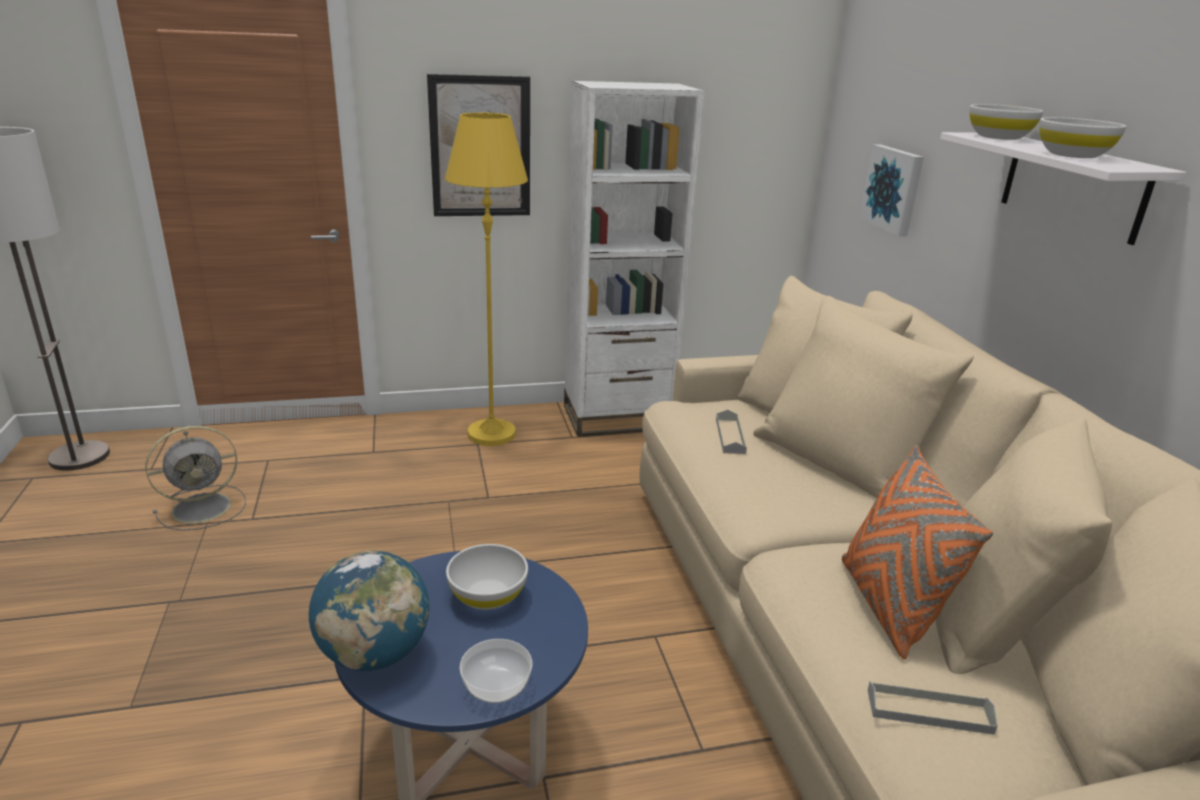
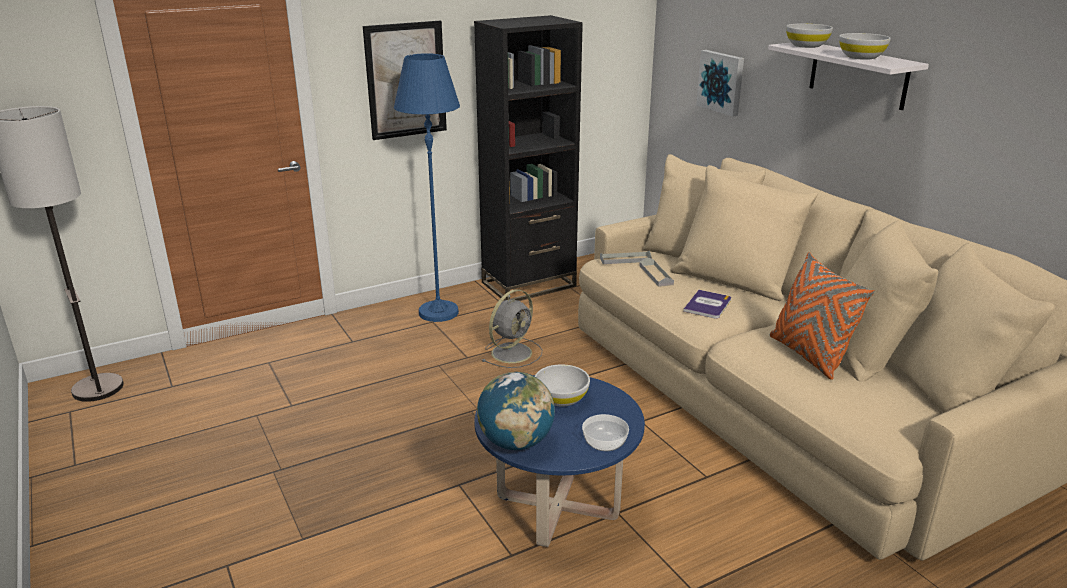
camera: 15 degrees left, 0 degrees up
grey fan [146,426,246,531] -> grey fan moved to [482,289,542,368]
yellow floor lamp [445,112,528,446] -> blue floor lamp [394,53,460,322]
white bookcase [564,81,704,437] -> black bookcase [474,15,583,301]
grey tray [868,681,998,735] -> grey tray moved to [600,251,652,264]
none -> book [683,290,731,318]

